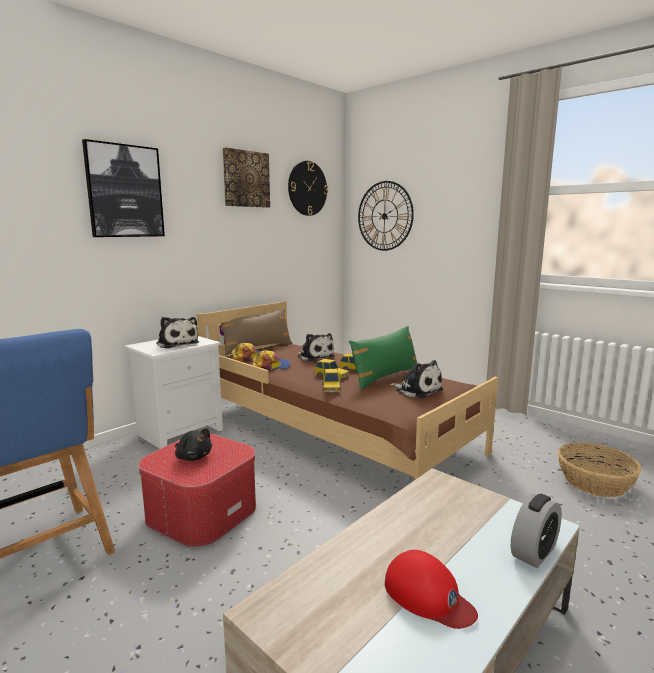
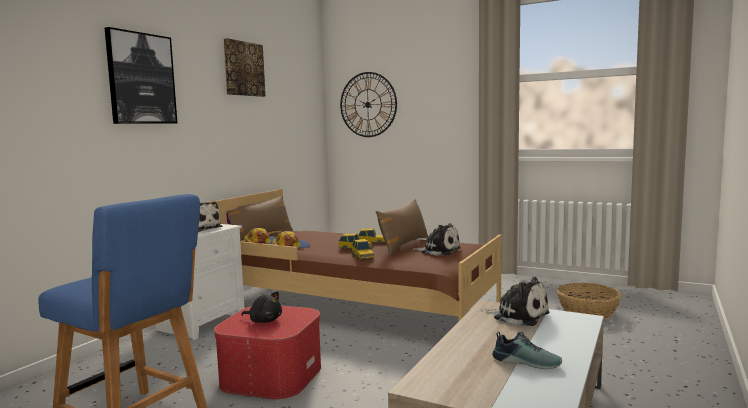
camera: 15 degrees left, 5 degrees down
wall clock [288,161,328,216] -> none
plush toy [298,333,335,362] -> plush toy moved to [481,277,550,326]
green pillow [349,326,417,390] -> brown pillow [376,199,429,255]
red cap [385,550,478,629] -> shoe [492,331,562,370]
alarm clock [511,494,562,568] -> none

